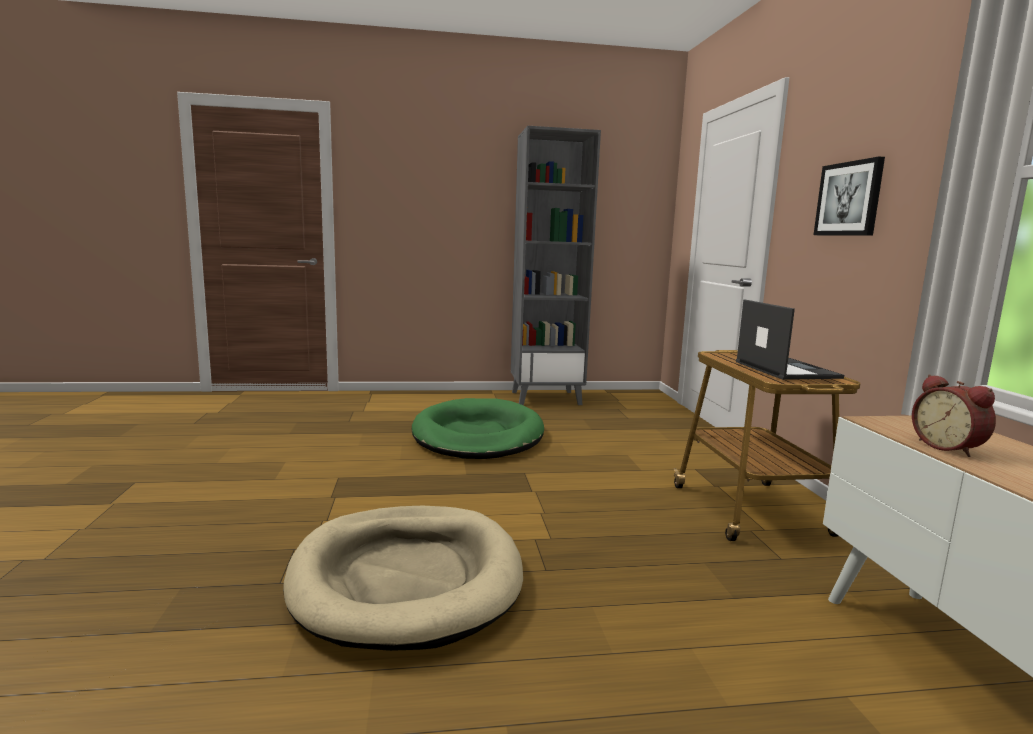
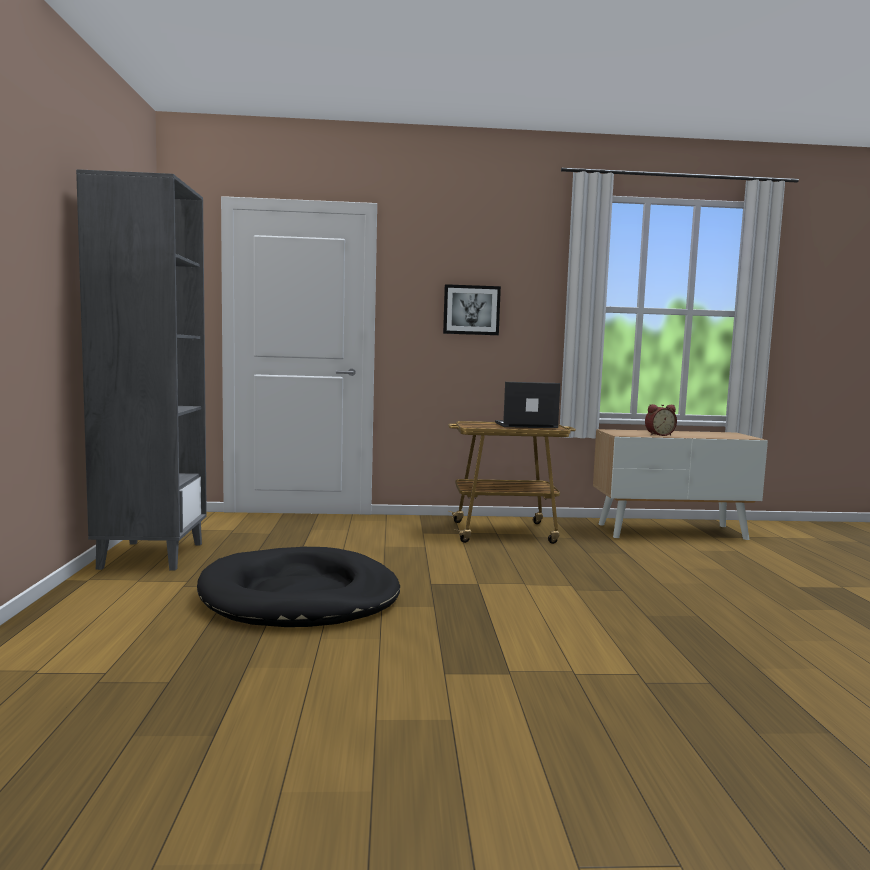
camera: 85 degrees left, 5 degrees down
beige dog bed [283,506,523,651] -> none
green dog bed [412,398,544,459] -> black dog bed [197,547,400,627]

